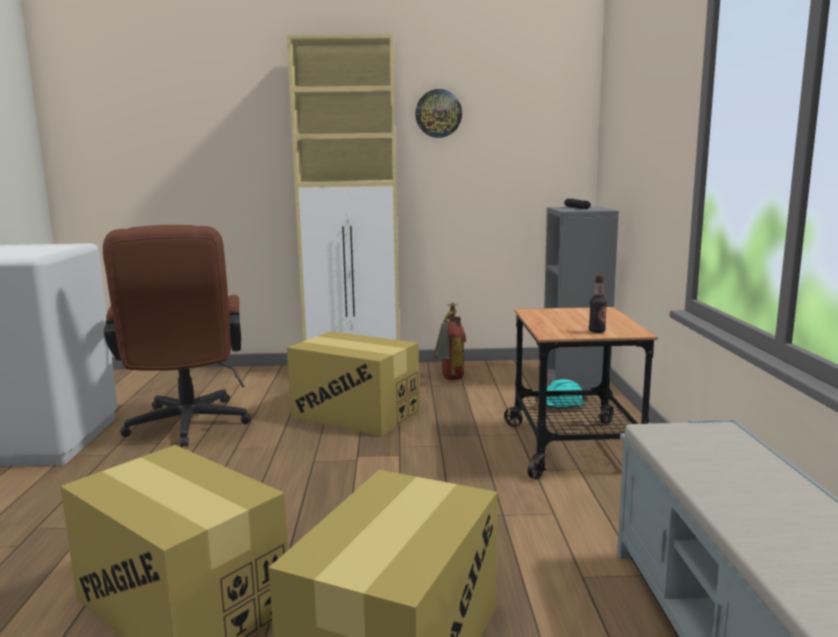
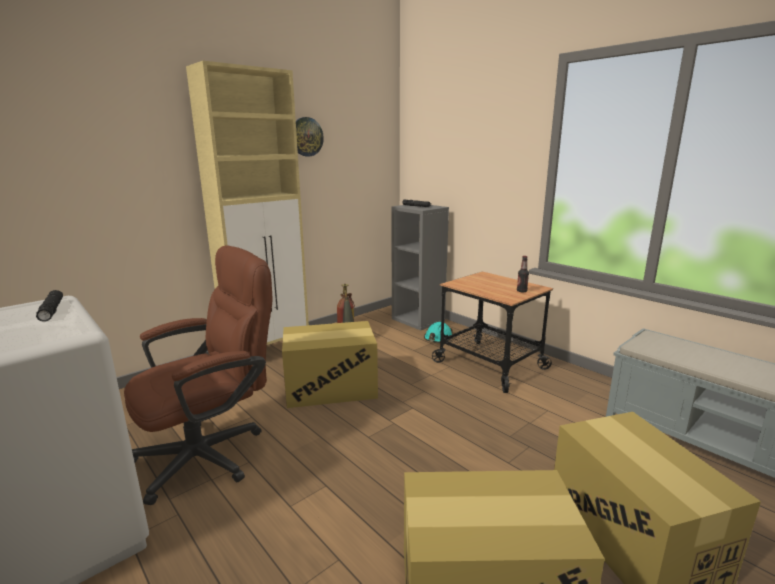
camera: 40 degrees left, 5 degrees up
brown office chair [103,225,252,447] -> brown office chair turned 75 degrees counterclockwise [124,245,272,505]
none -> black flashlight [36,290,63,322]

